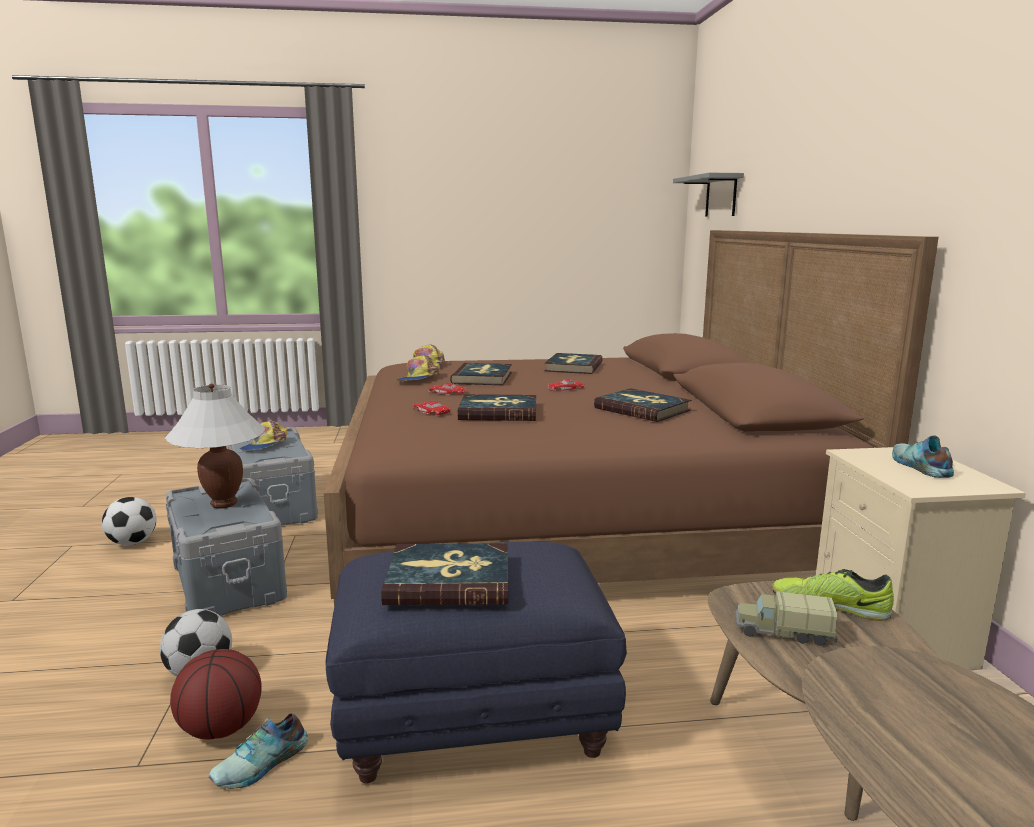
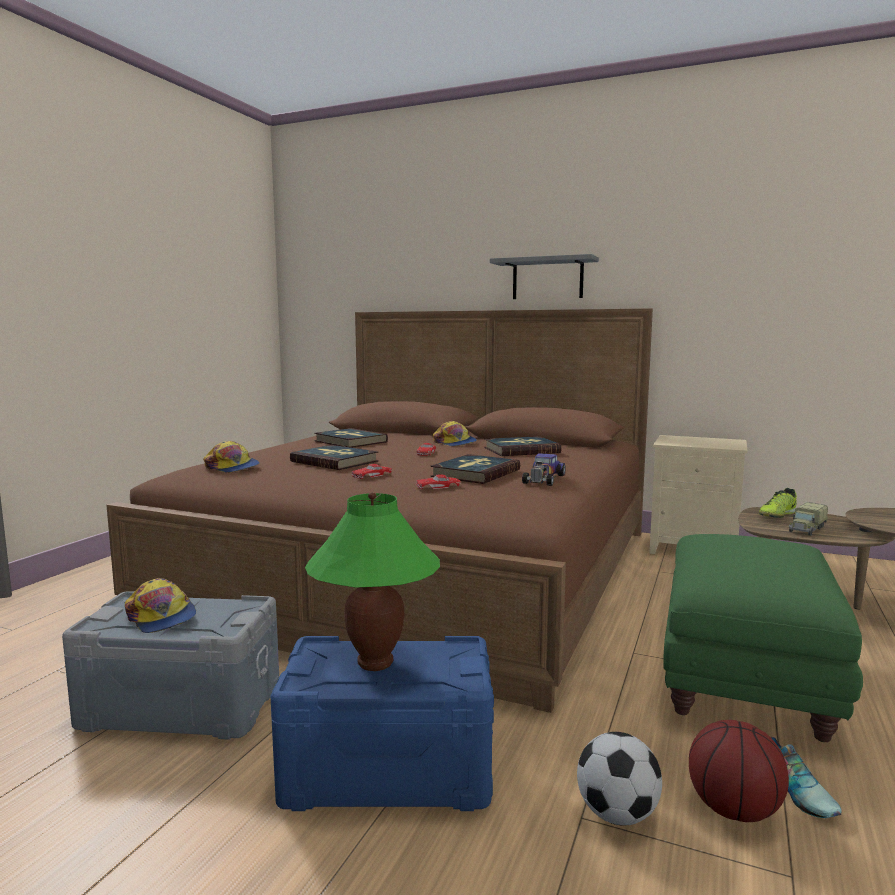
camera: 60 degrees left, 5 degrees down
football [102,497,156,546] -> none
white table lamp [165,384,266,509] -> green table lamp [305,492,440,671]
grey storage box [166,478,287,616] -> blue storage box [270,636,494,811]
blue ottoman [325,541,627,783] -> green ottoman [663,534,863,742]
book [381,544,508,605] -> none
cap [396,355,440,381] -> cap moved to [432,421,477,446]
grey shelf [673,173,744,216] -> grey shelf moved to [490,254,599,299]
shoe [892,435,954,478] -> none
none -> toy car [522,453,565,486]

